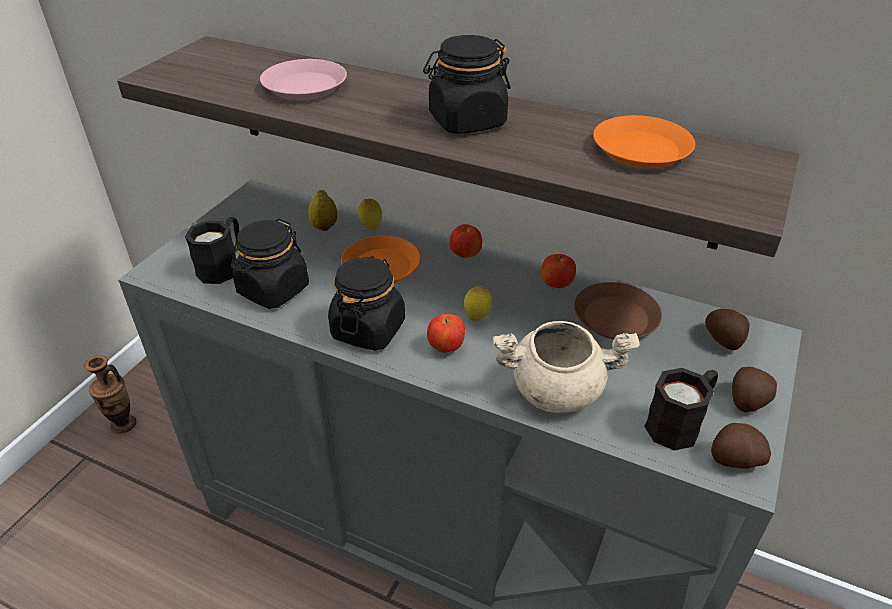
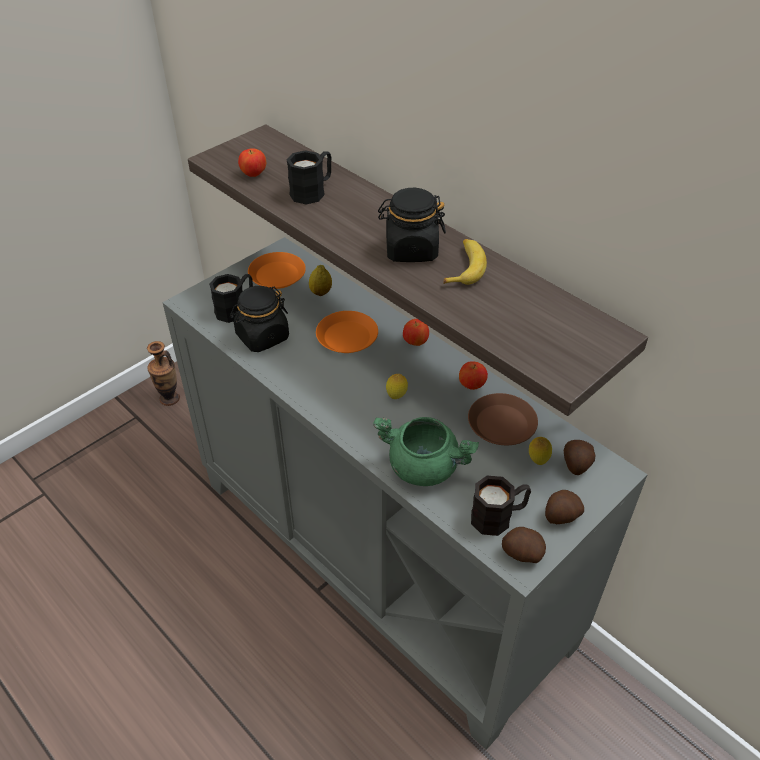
camera: 20 degrees right, 5 degrees up
pink plate [260,59,347,100] -> black mug [287,150,331,204]
black jar [328,256,405,351] -> none
lemon [358,199,382,229] -> lemon moved to [529,437,552,465]
apple [427,314,465,353] -> apple moved to [238,148,266,177]
beige cooking pot [493,321,640,413] -> green cooking pot [373,417,479,486]
orange plate [593,115,695,168] -> orange plate moved to [248,252,306,289]
none -> banana [443,239,487,285]

